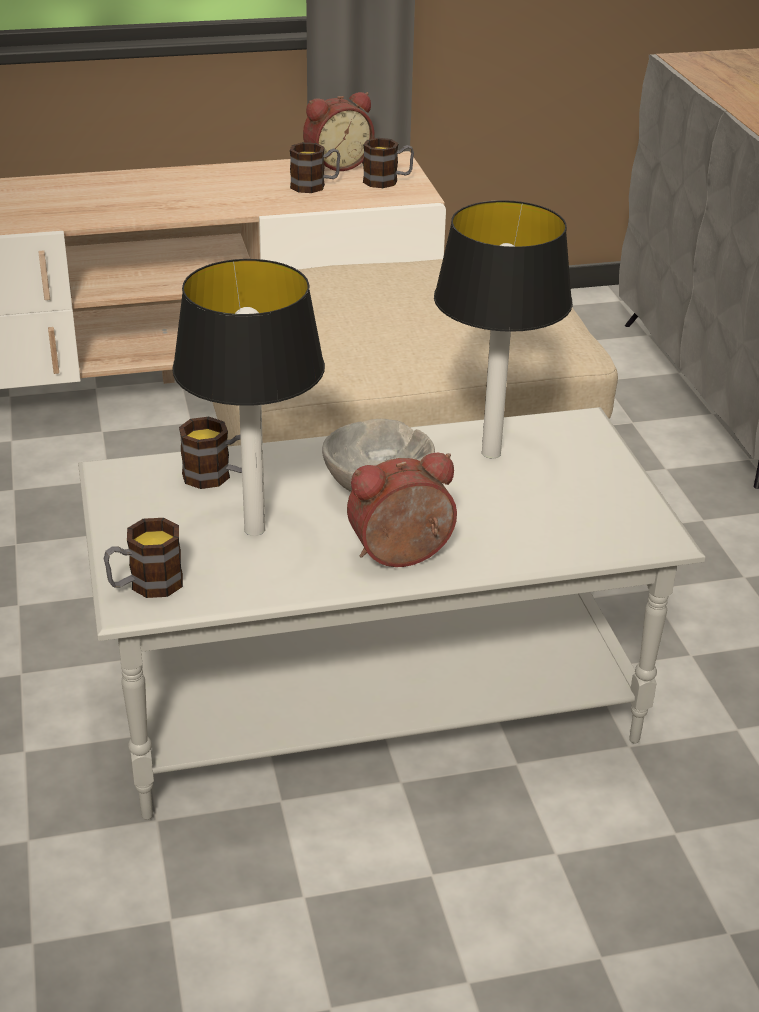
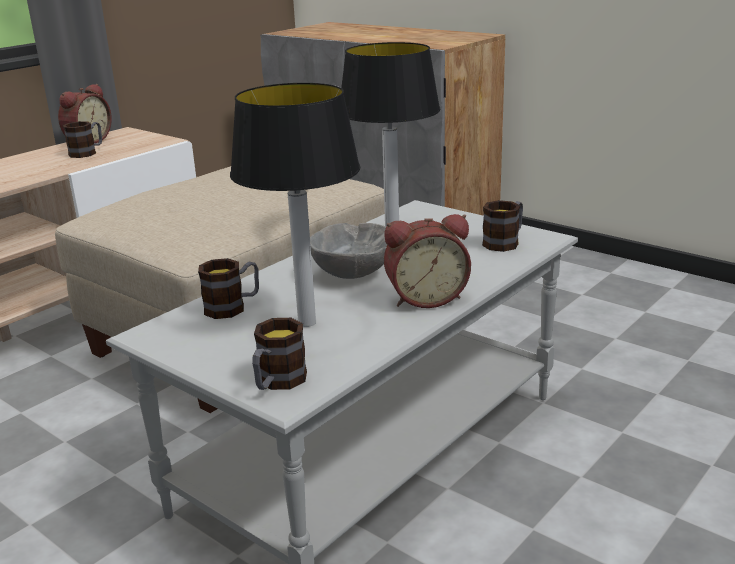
camera: 35 degrees left, 10 degrees down
alarm clock [347,452,457,567] -> alarm clock turned 135 degrees counterclockwise [384,214,471,308]
mug [363,138,414,188] -> mug moved to [482,200,523,252]

